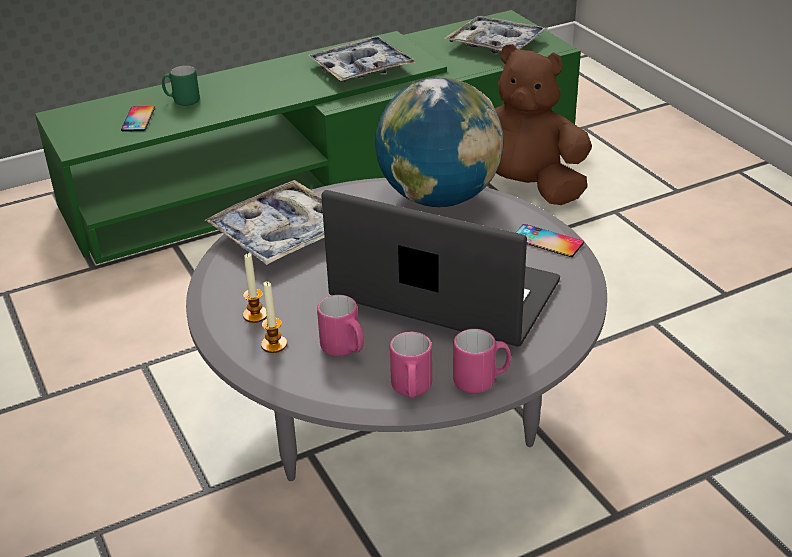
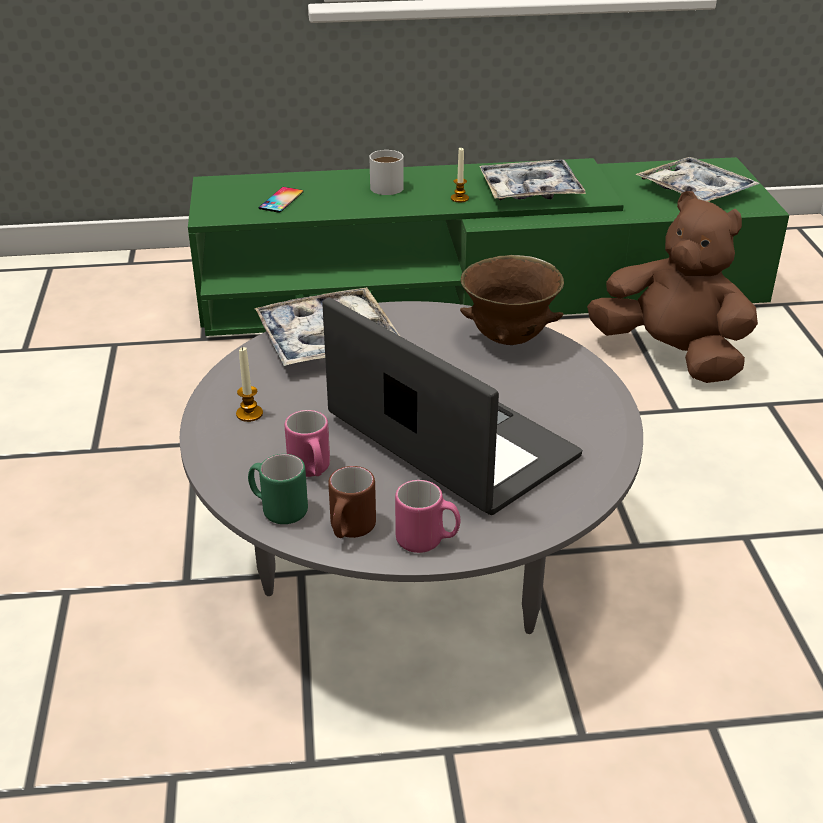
camera: 20 degrees right, 0 degrees up
green mug [162,66,200,106] -> green mug moved to [248,454,308,524]
candle [261,282,287,353] -> candle moved to [451,147,469,202]
globe [375,77,504,207] -> brown bowl [460,255,564,345]
pink mug [390,332,432,398] -> brown mug [328,466,376,538]
phone [515,224,584,257] -> none
none -> white mug [369,150,404,195]

